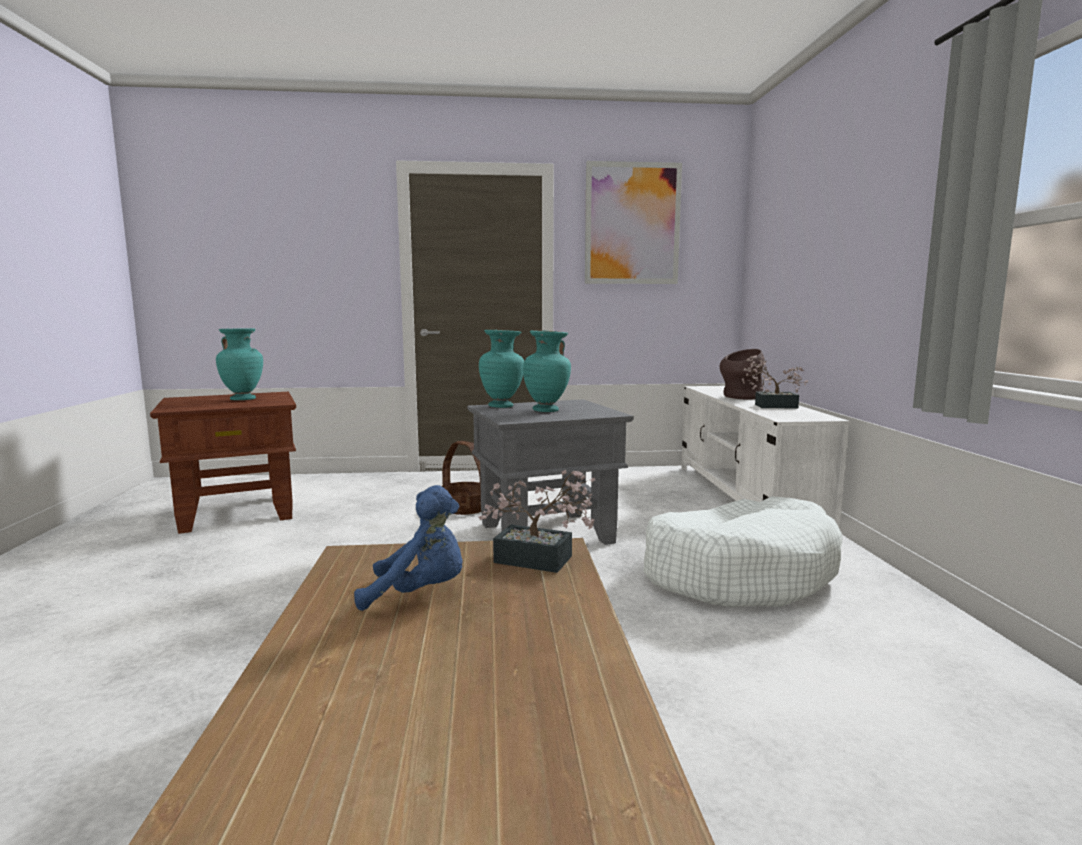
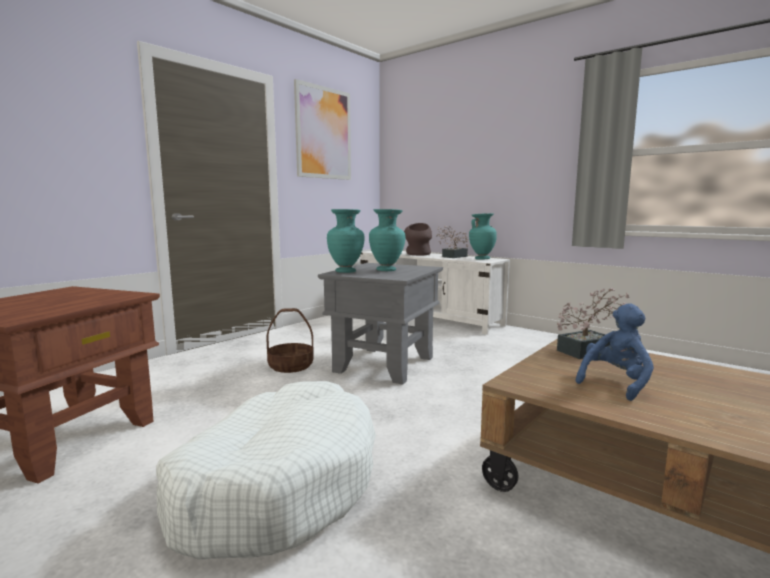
camera: 45 degrees left, 0 degrees up
turquoise vase [216,328,263,400] -> turquoise vase moved to [469,213,497,260]
white dog bed [643,496,843,607] -> white dog bed moved to [156,381,376,560]

